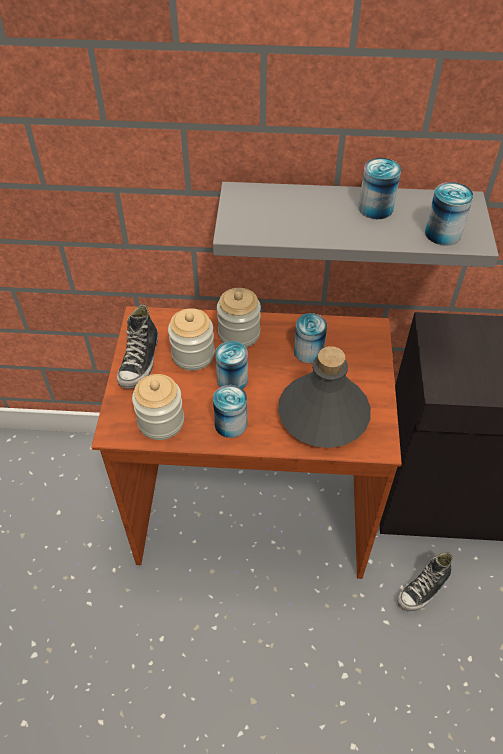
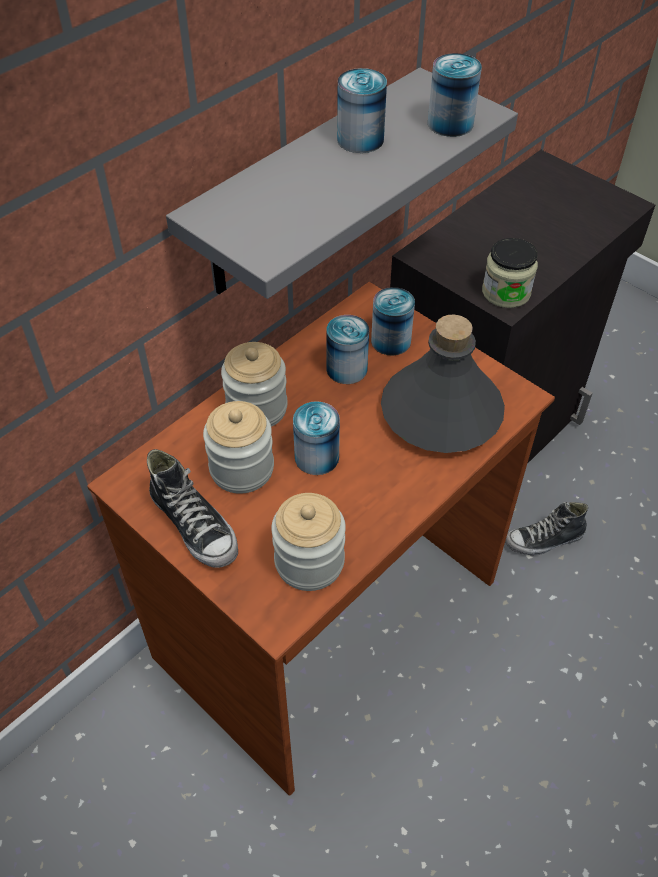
camera: 50 degrees left, 0 degrees up
can [213,385,247,438] -> can moved to [371,287,415,356]
shoe [397,552,452,611] -> shoe turned 75 degrees clockwise [505,502,588,555]
none -> jar [482,238,538,308]

